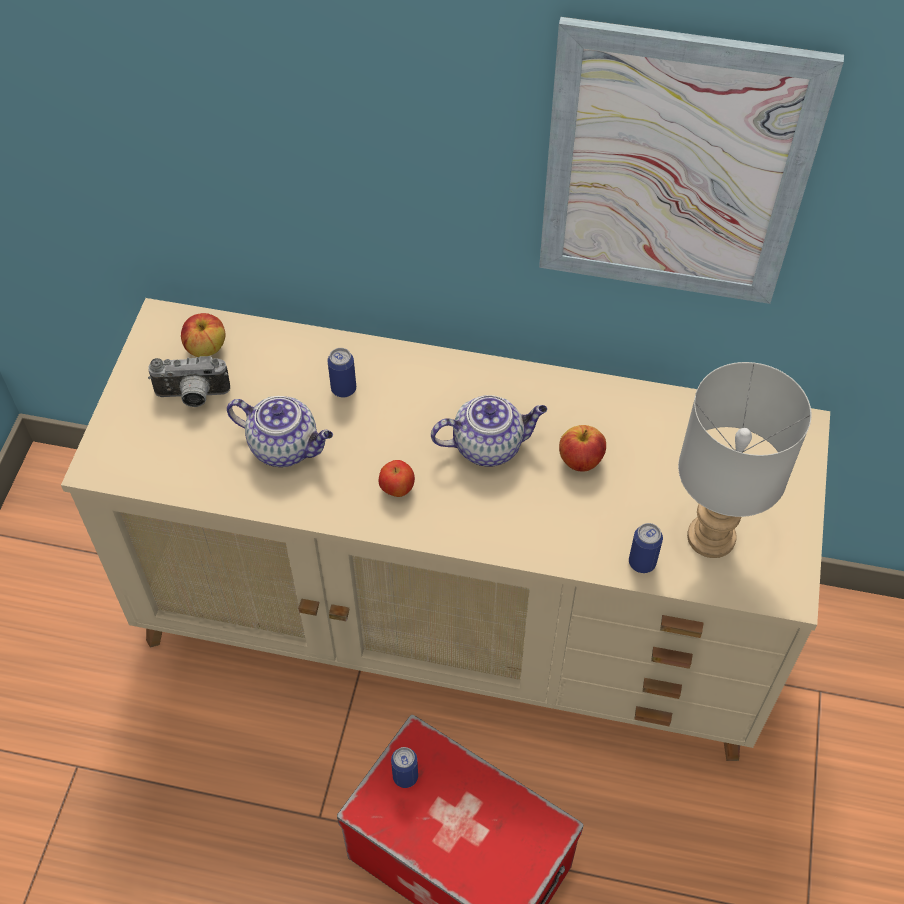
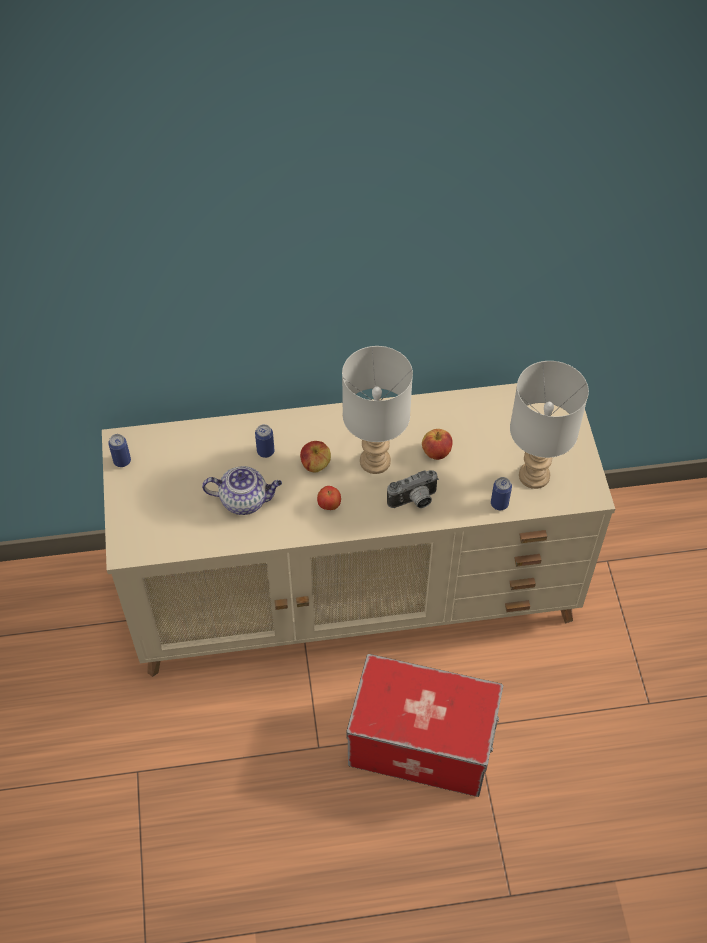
camera: 20 degrees left, 0 degrees up
camera [148,356,230,407] -> camera moved to [387,470,439,508]
apple [181,313,226,357] -> apple moved to [300,441,331,472]
can [391,747,418,788] -> can moved to [108,434,131,467]
teapot [431,395,547,466] -> grey table lamp [342,346,413,474]
picture [539,17,844,304] -> none

